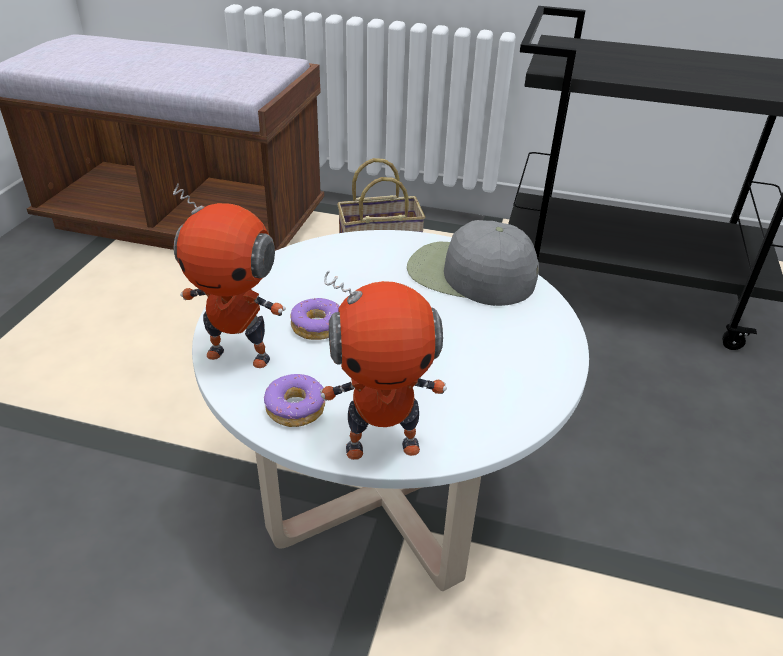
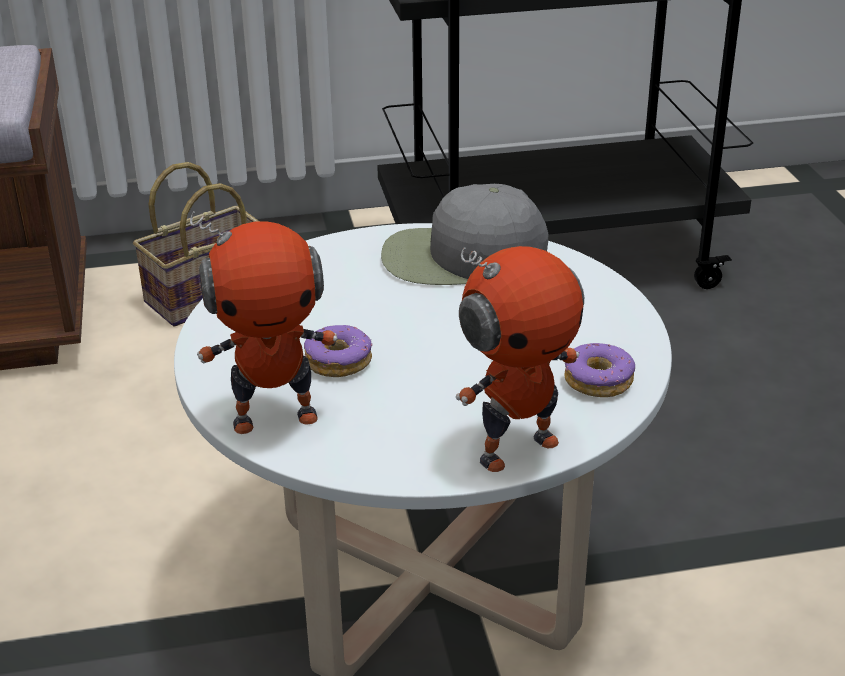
camera: 25 degrees left, 5 degrees down
donut [264,374,325,427] -> donut moved to [564,343,635,397]

